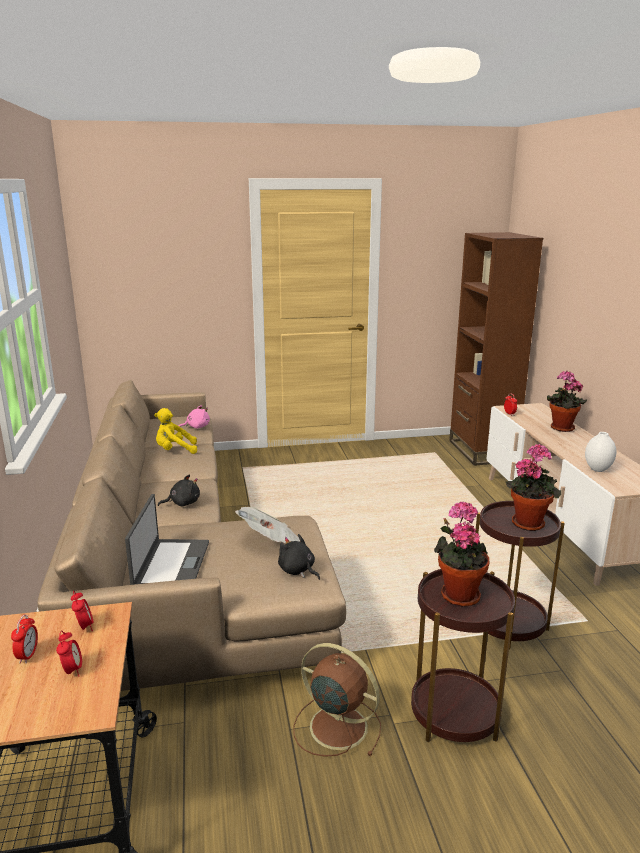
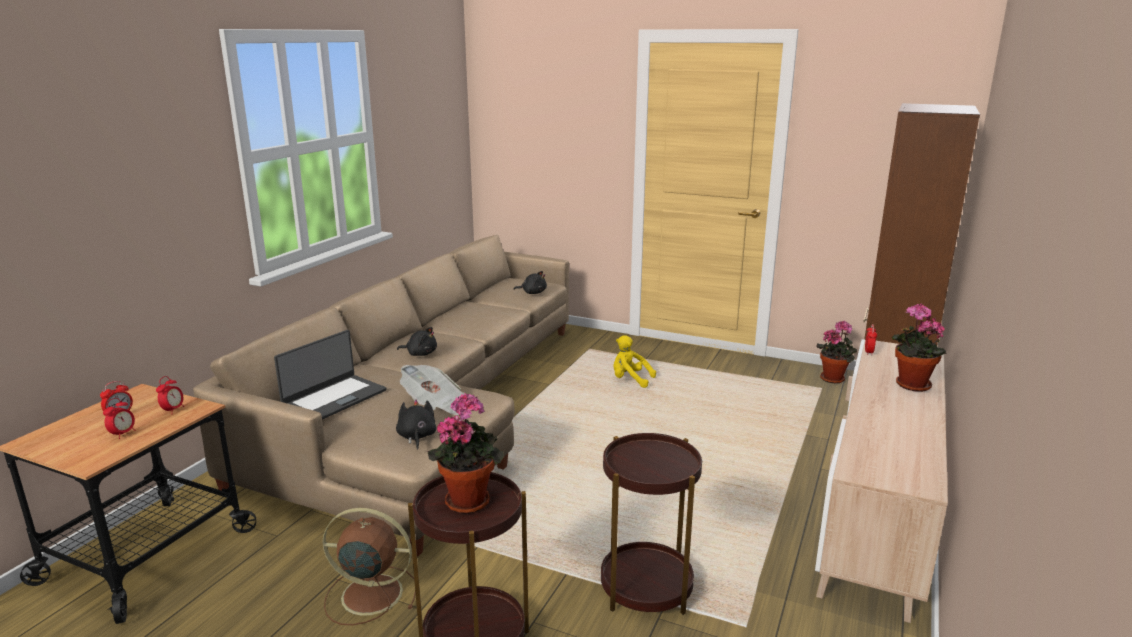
camera: 35 degrees right, 0 degrees up
yellow plush toy [154,408,197,454] -> yellow plush toy moved to [614,335,656,388]
pink plush toy [178,405,210,428] -> black plush toy [513,271,547,294]
brown fan [293,643,381,757] -> brown fan turned 60 degrees counterclockwise [323,508,416,625]
potted plant [506,443,561,531] -> potted plant moved to [816,321,857,383]
white vase [585,432,616,472] -> none

